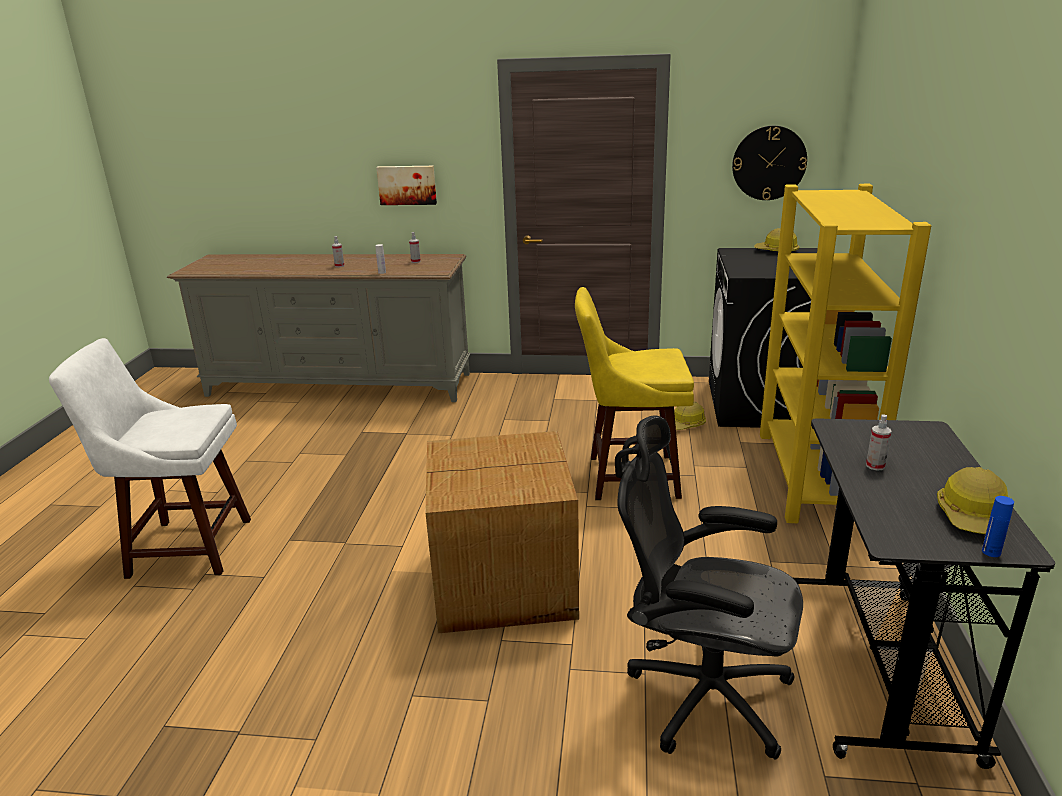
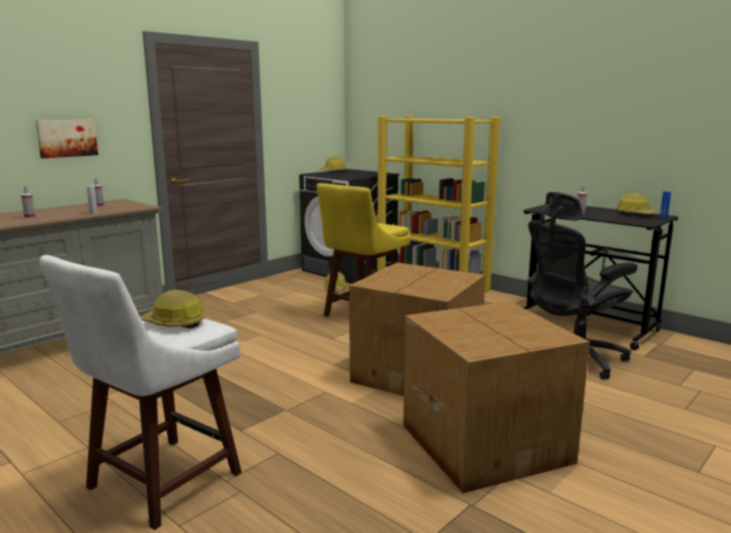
camera: 55 degrees left, 10 degrees down
wall clock [732,126,807,200] -> none
none -> hard hat [140,290,205,329]
none -> cardboard box [403,301,590,493]

